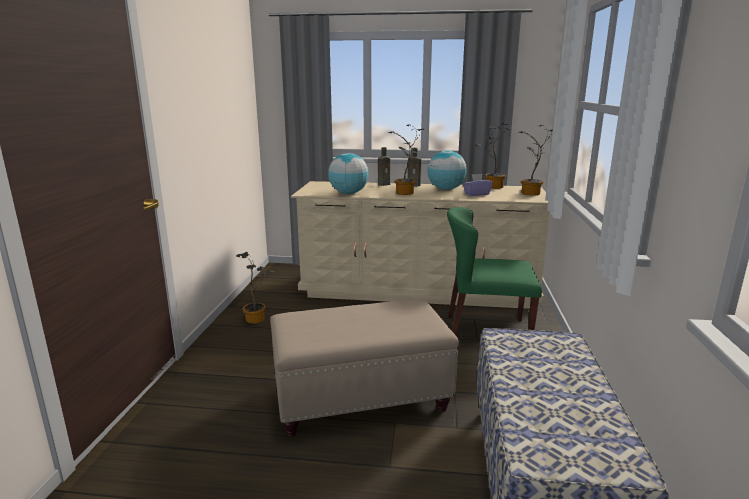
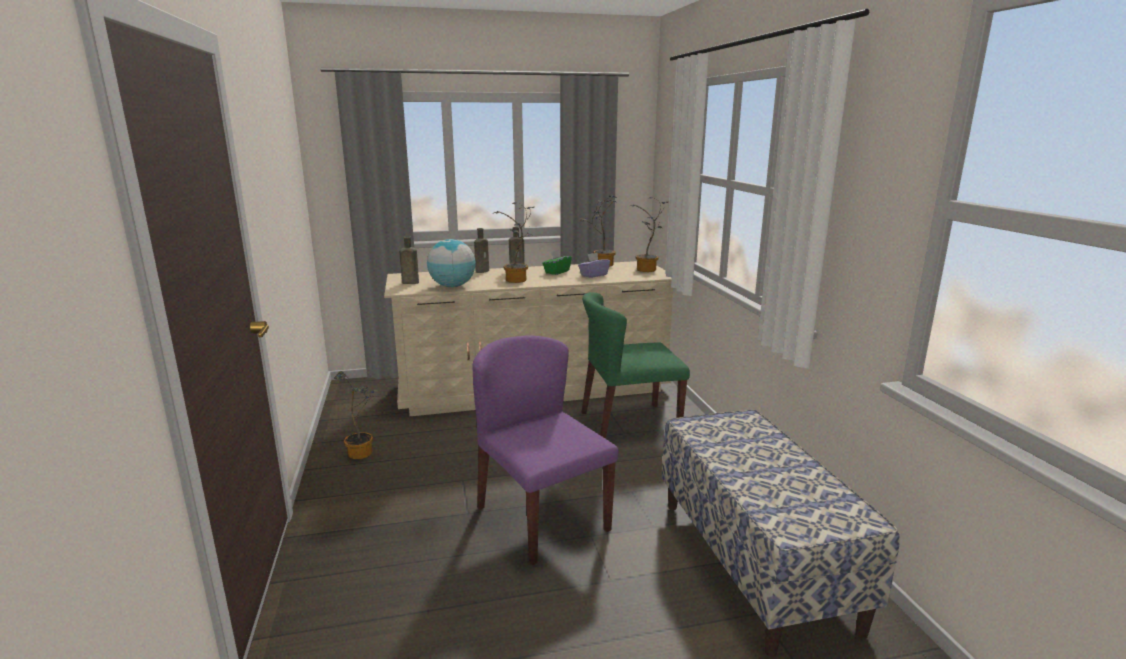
camera: 20 degrees left, 0 degrees up
beige ottoman [270,299,459,436] -> purple chair [473,336,618,565]
globe [427,151,467,190] -> green tissue box [542,250,572,275]
none -> brown bottle [399,236,419,284]

